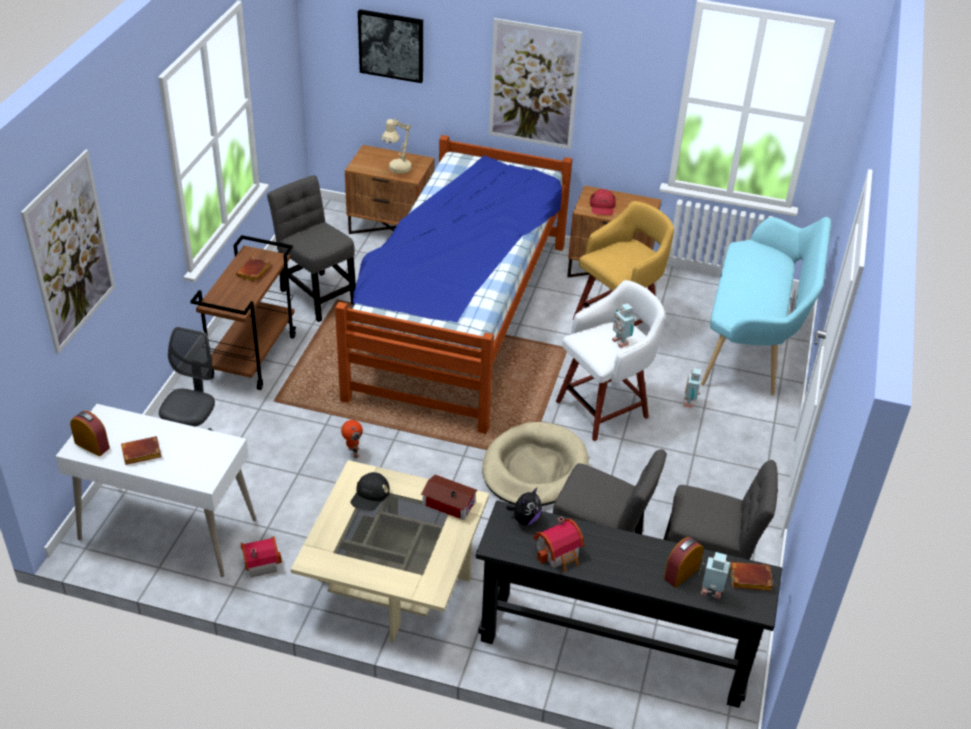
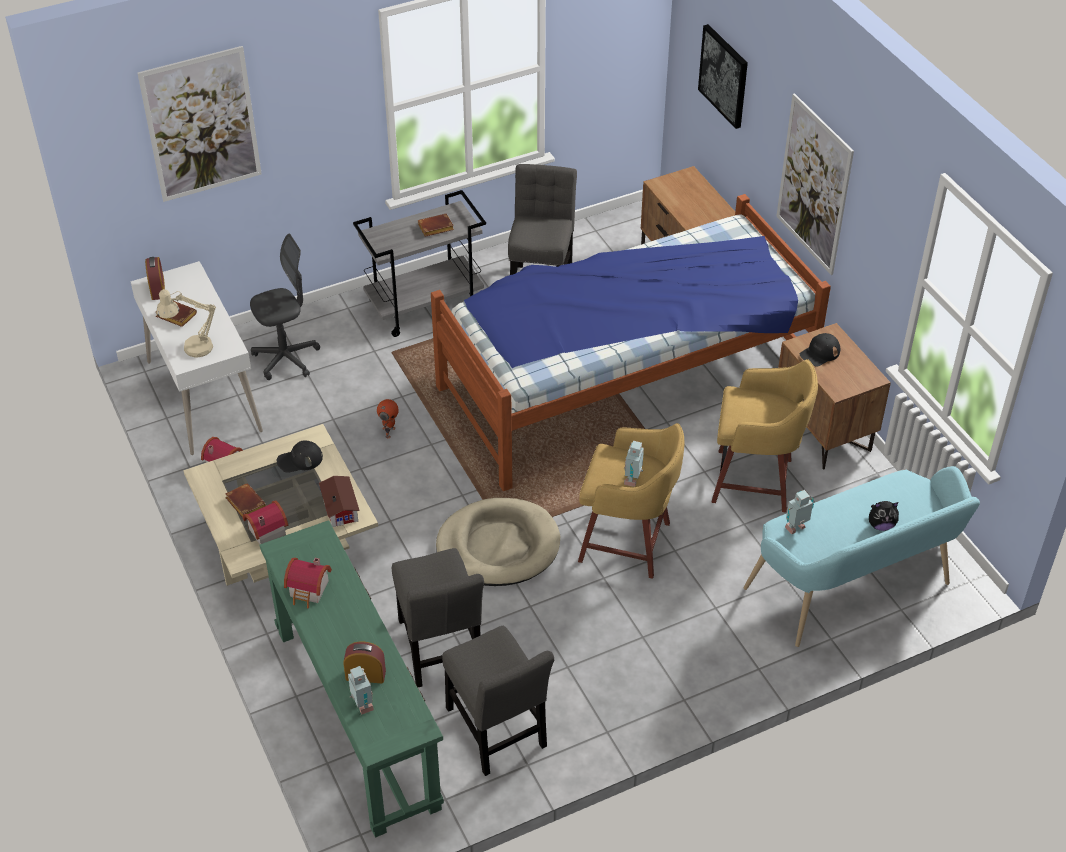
camera: 50 degrees right, 5 degrees up
brown cart [190,235,296,390] -> grey cart [353,190,486,337]
beige table lamp [382,118,412,174] -> beige table lamp moved to [156,289,216,358]
black console table [476,500,782,708] -> green console table [260,520,444,838]
plush toy [506,488,542,525] -> plush toy moved to [869,501,899,531]
white stool [556,280,665,441] -> yellow stool [578,423,684,579]
red cap [590,189,616,215] -> black cap [800,333,840,366]
toy robot [683,368,701,408] -> toy robot moved to [785,490,814,534]
brown book [730,562,773,591] -> brown book moved to [225,483,266,518]
none -> toy house [243,500,289,544]

